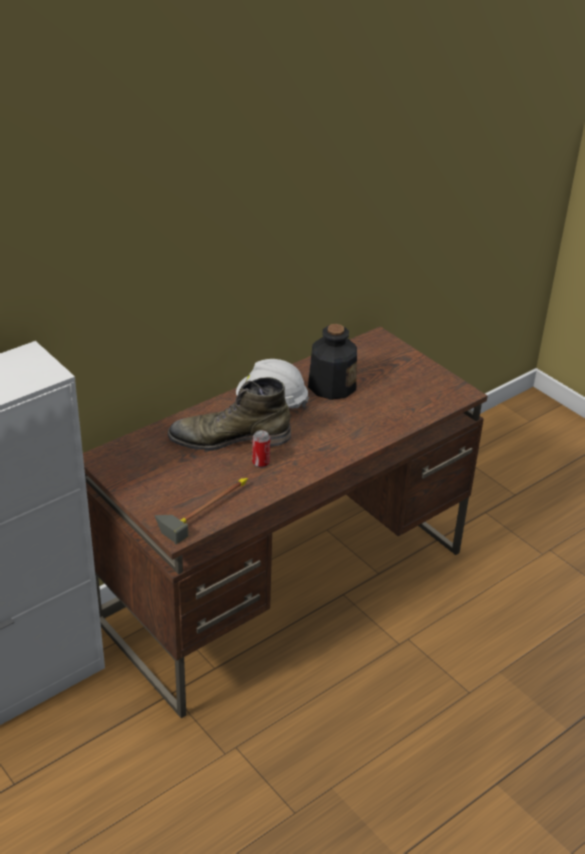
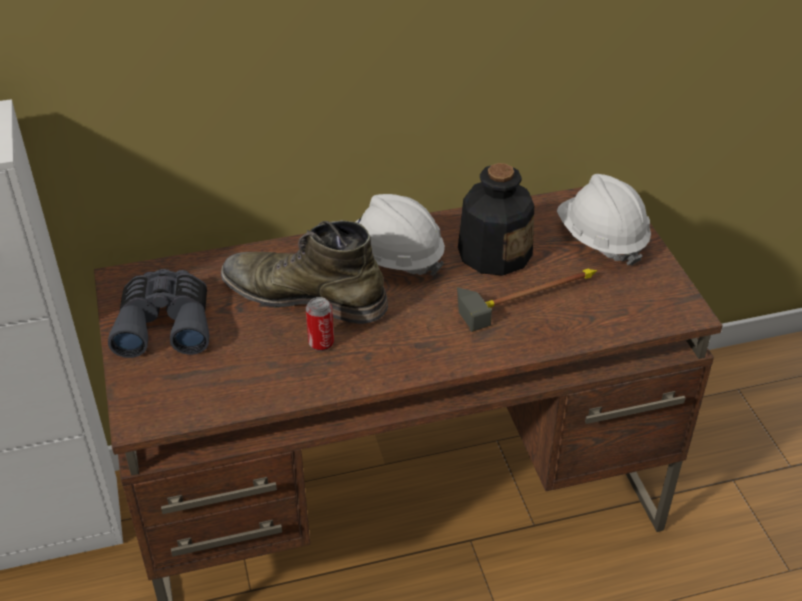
camera: 25 degrees right, 5 degrees up
hammer [154,478,248,545] -> hammer moved to [457,268,598,332]
none -> grey binoculars [108,269,209,358]
none -> white hard hat [557,174,651,265]

